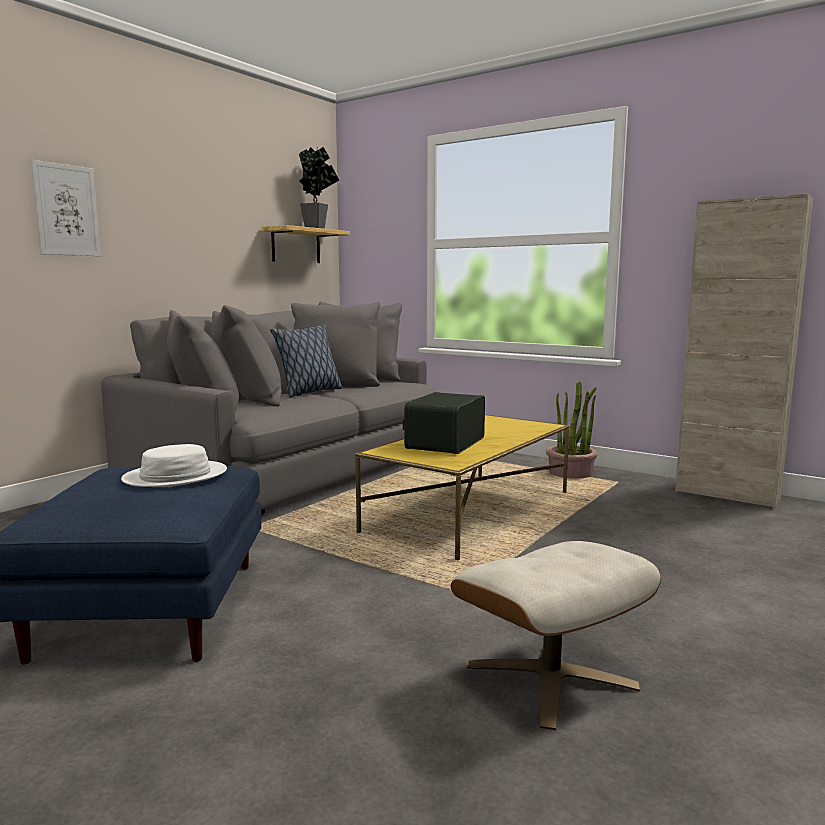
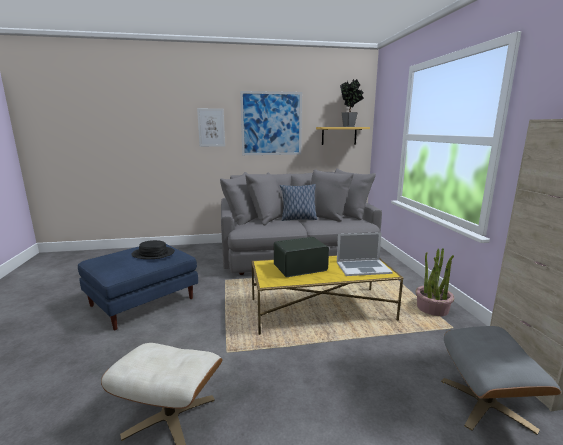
camera: 45 degrees right, 5 degrees up
white hat [121,444,227,487] -> black hat [131,240,175,259]
none -> picture [240,91,302,155]
none -> laptop [337,232,393,276]
none -> grey ottoman [441,326,561,435]

